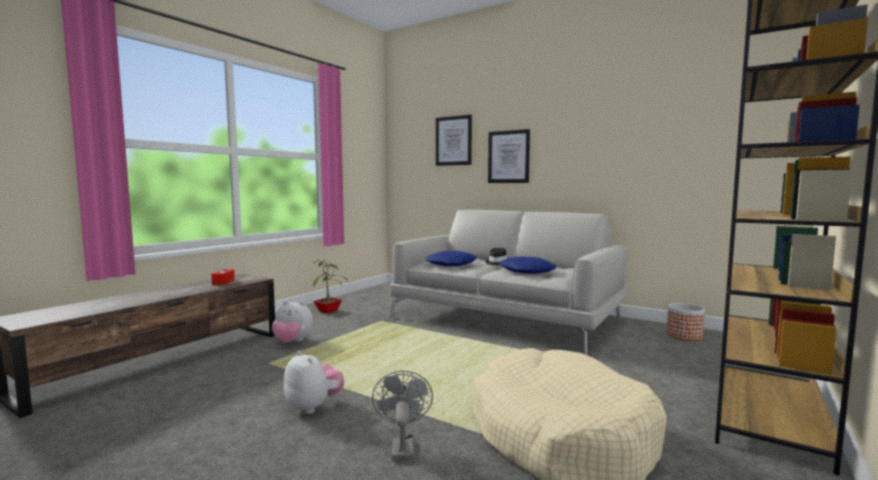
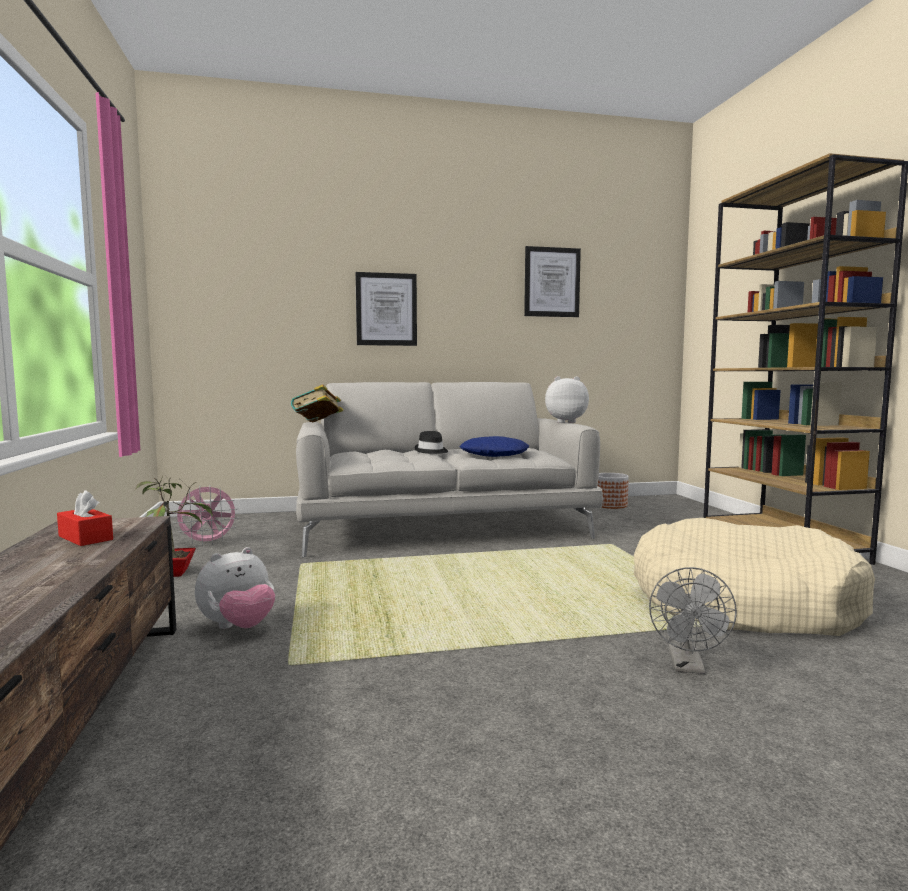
camera: 45 degrees left, 0 degrees up
plush toy [284,351,344,414] -> plush toy moved to [545,376,589,423]
grey fan [372,371,433,461] -> grey fan turned 120 degrees counterclockwise [649,567,737,674]
blue pillow [425,251,477,266] -> none
picture [436,115,472,166] -> picture moved to [524,246,581,317]
none -> pink fan [173,486,239,546]
none -> book [291,384,343,422]

